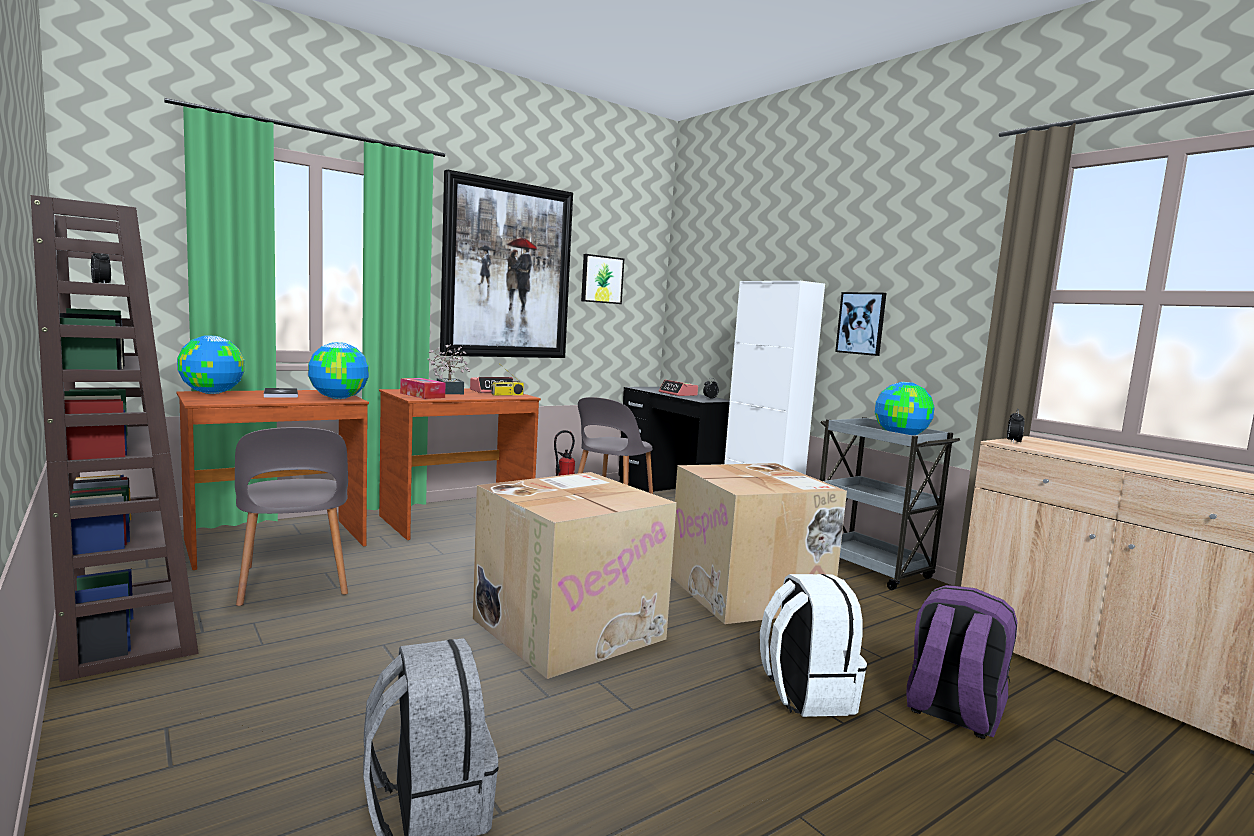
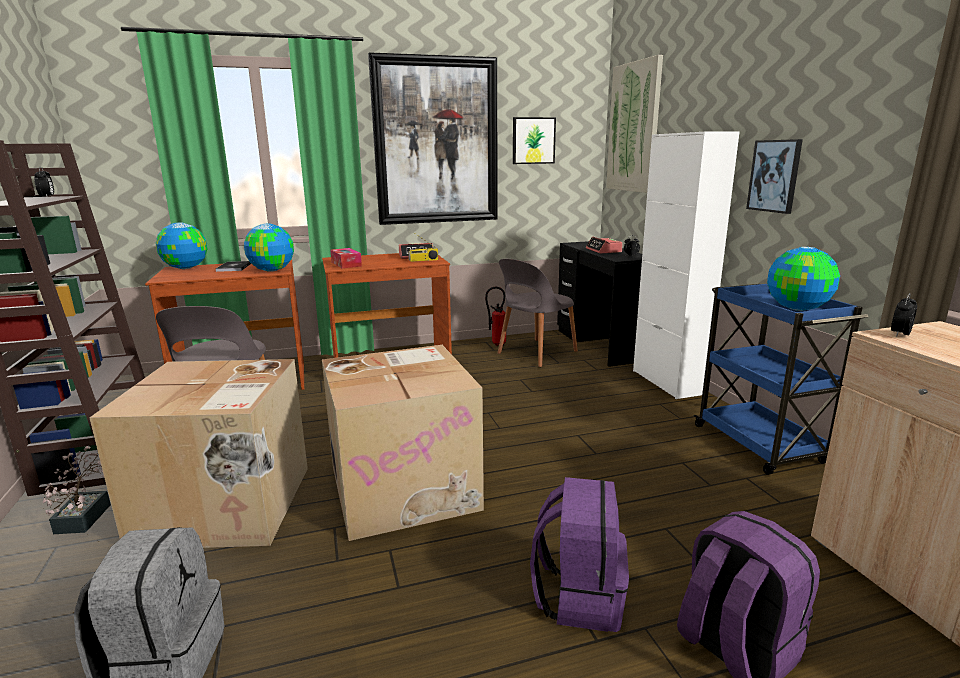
camera: 20 degrees right, 10 degrees up
potted plant [427,344,470,394] -> potted plant moved to [43,446,111,534]
cardboard box [671,463,847,624] -> cardboard box moved to [90,359,308,548]
white backpack [760,574,867,717] -> purple backpack [530,477,629,632]
grey cart [820,417,960,590] -> blue cart [693,284,868,475]
none -> picture [606,55,663,193]

